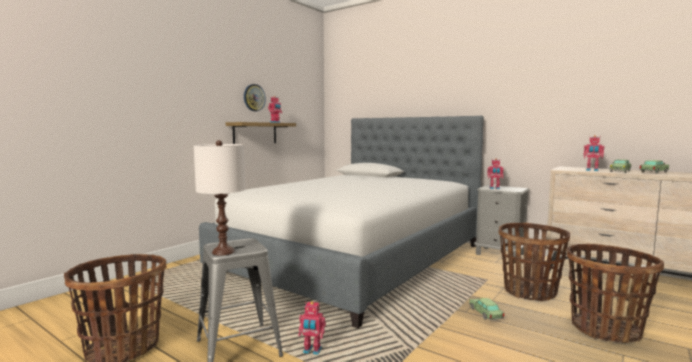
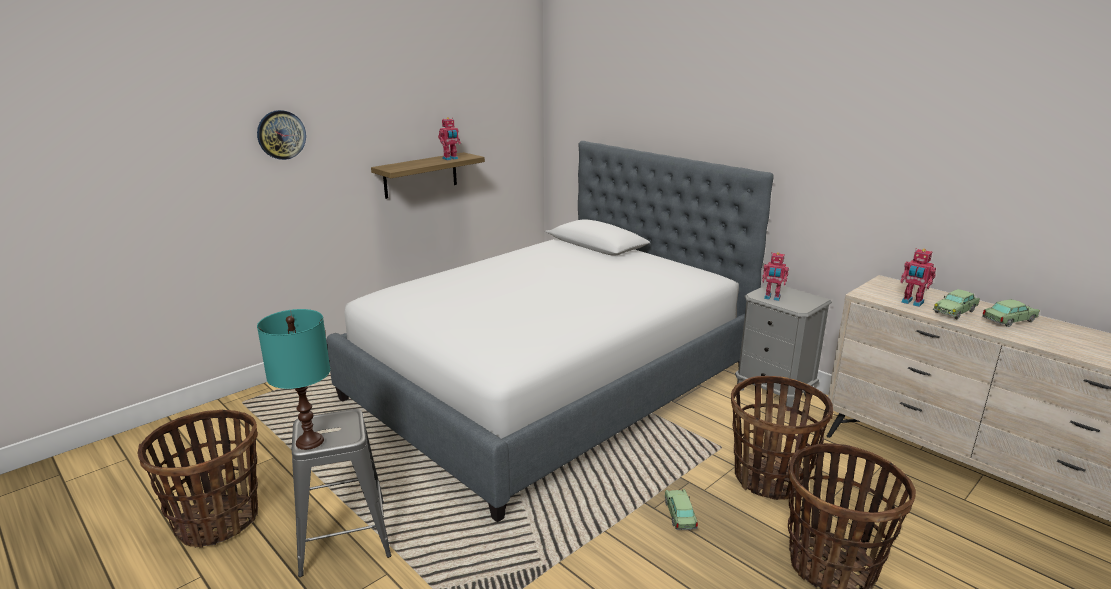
camera: 10 degrees right, 15 degrees up
white table lamp [194,140,245,255] -> turquoise table lamp [257,309,330,450]
wall clock [244,84,266,111] -> wall clock moved to [257,110,306,160]
toy robot [298,301,326,355] -> none

